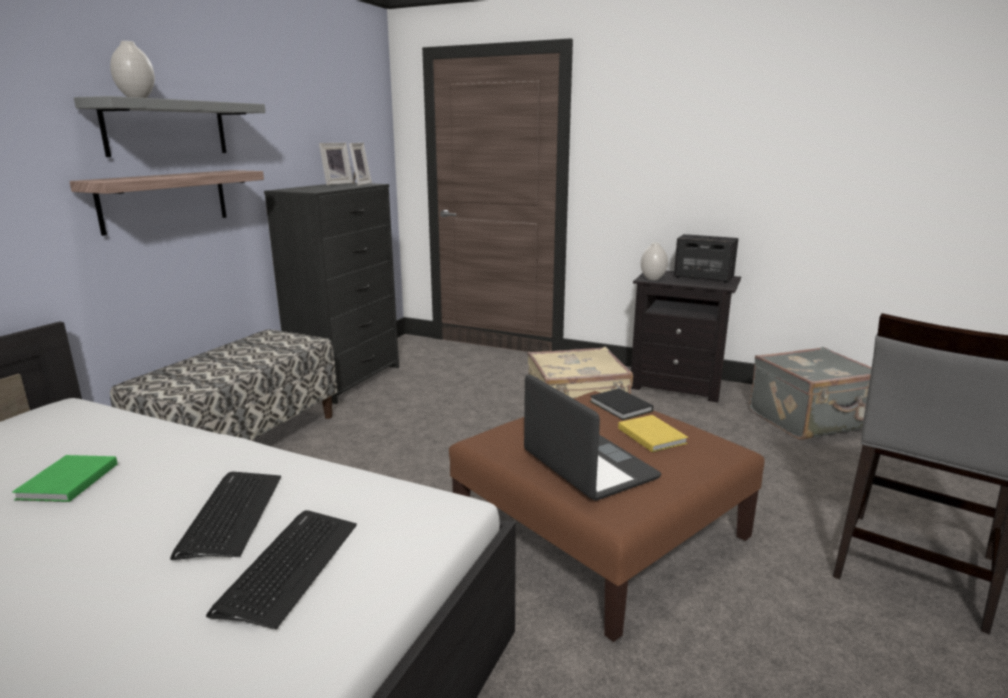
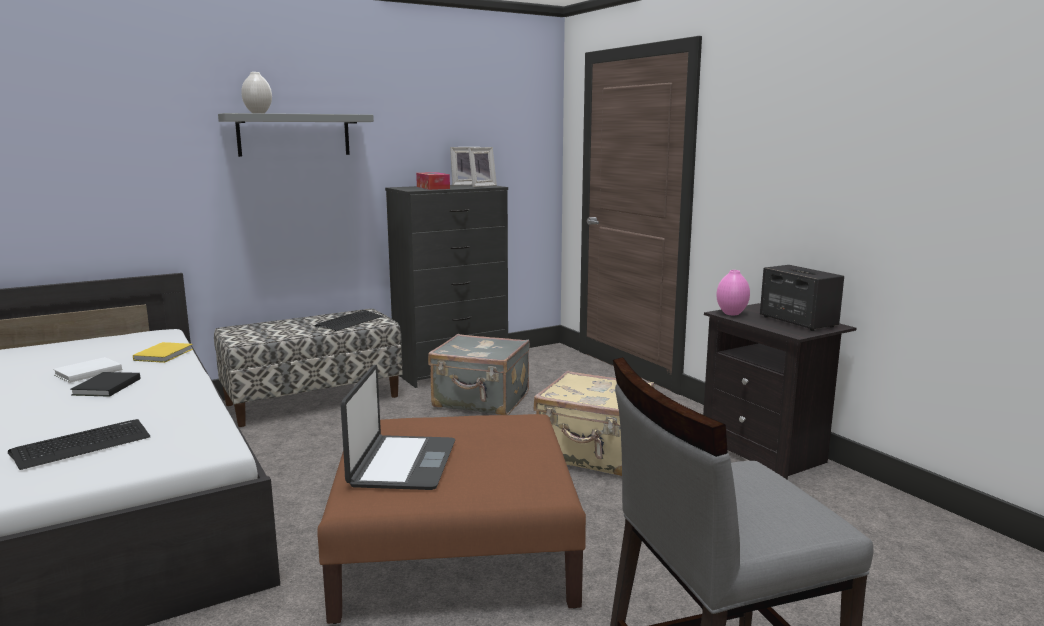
camera: 35 degrees right, 5 degrees down
green book [12,455,118,502] -> white book [53,357,122,383]
shelf [69,170,264,236] -> none
keyboard [170,472,281,560] -> keyboard moved to [315,310,383,331]
black book [590,388,653,420] -> black book moved to [70,372,140,397]
yellow book [618,415,688,452] -> yellow book moved to [133,342,193,363]
white vase [641,242,668,280] -> pink vase [716,270,750,315]
grey suitcase [749,347,872,440] -> grey suitcase moved to [428,334,530,415]
none -> tissue box [416,172,450,190]

